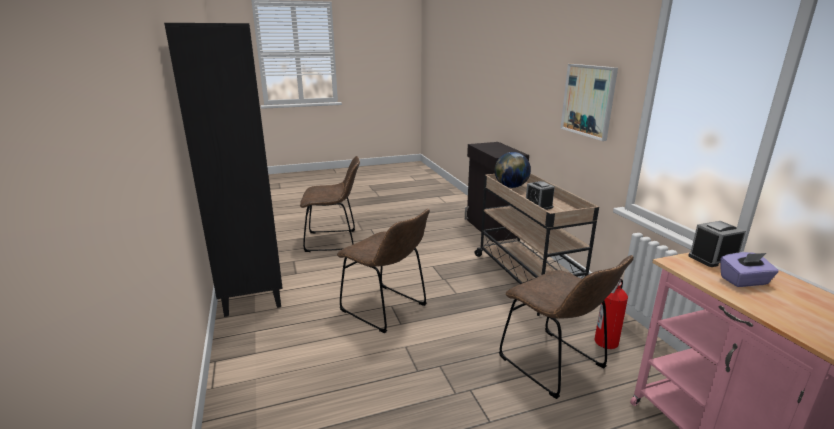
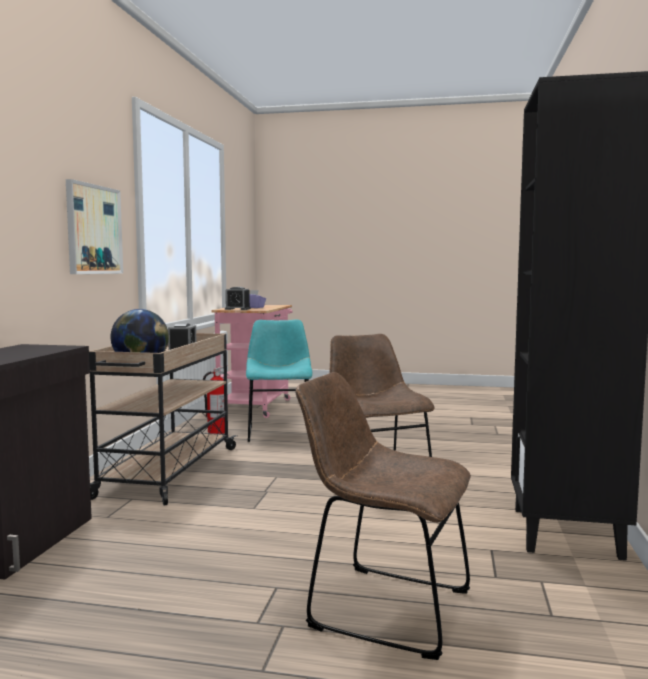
camera: 150 degrees left, 15 degrees down
brown chair [499,255,634,399] -> turquoise chair [246,320,313,442]

